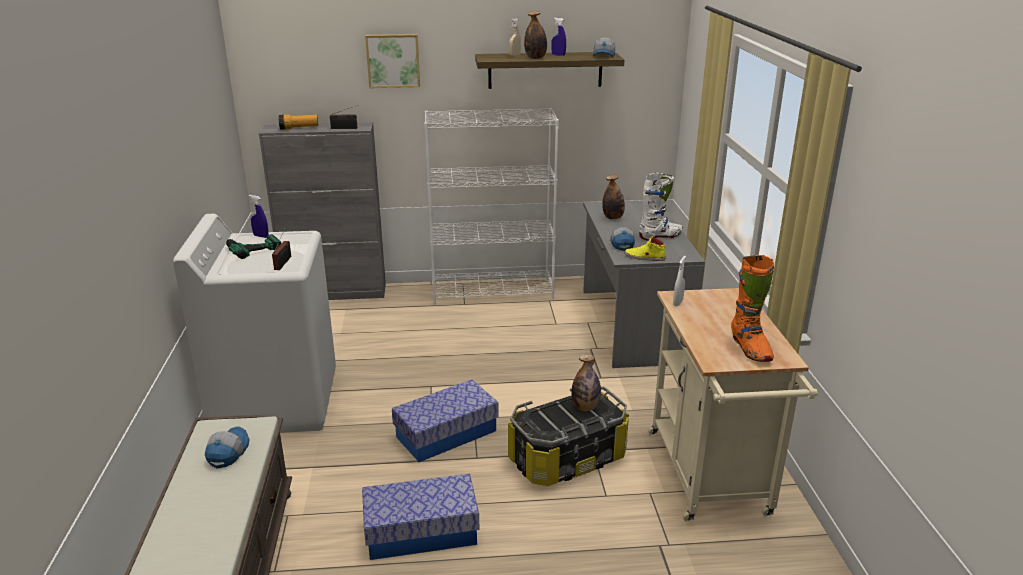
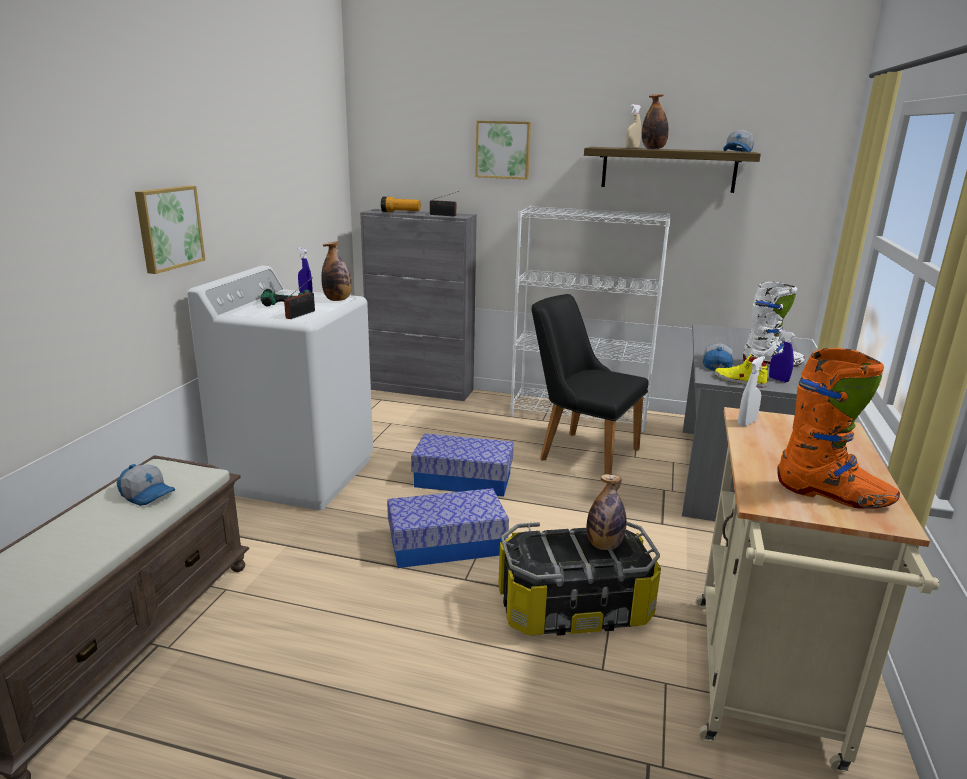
camera: 20 degrees right, 5 degrees down
cap [205,426,250,469] -> cap turned 90 degrees clockwise [117,464,175,506]
storage box [362,474,480,560] -> storage box moved to [411,433,514,497]
blue spray bottle [551,18,566,56] -> blue spray bottle moved to [769,330,795,383]
bottle [602,175,625,219] -> bottle moved to [321,241,352,301]
orange boot [731,255,774,362] -> orange boot turned 75 degrees counterclockwise [778,348,900,509]
none -> picture [135,186,205,274]
none -> black chair [531,294,649,475]

